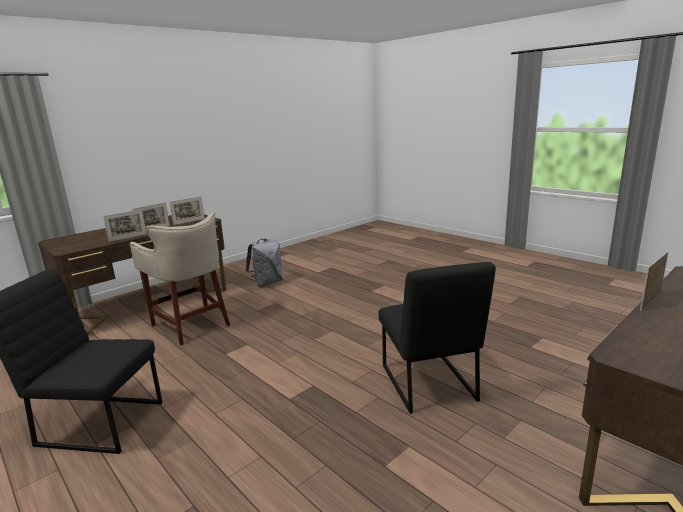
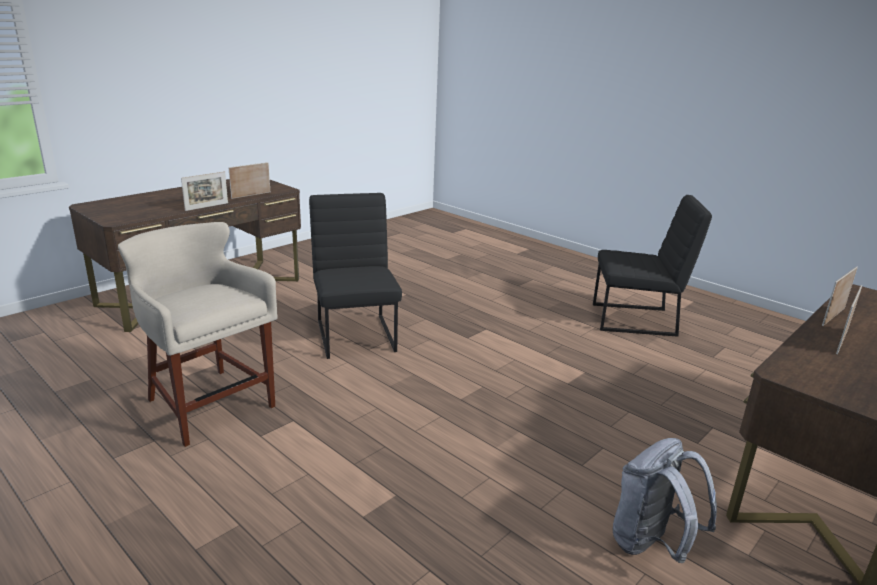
camera: 175 degrees right, 5 degrees up
beige stool [129,212,230,345] -> beige stool moved to [118,222,278,447]
picture frame [170,196,205,225] -> picture frame moved to [229,162,270,199]

